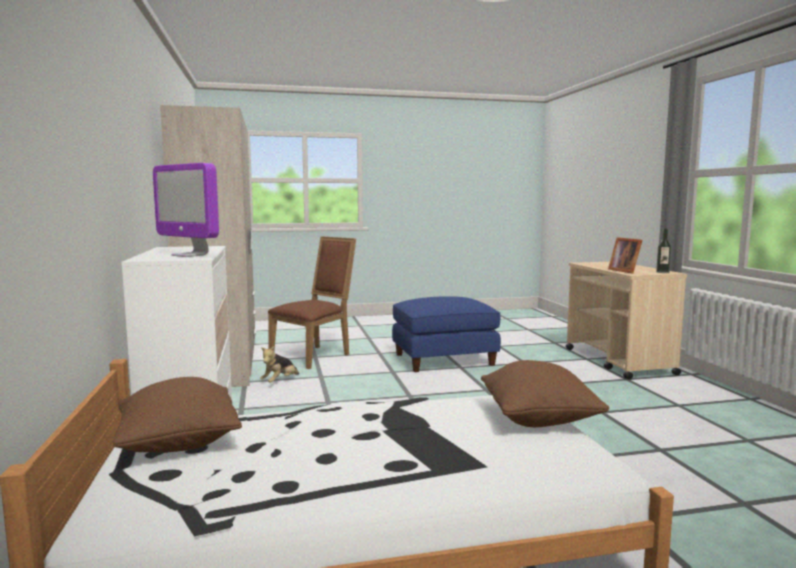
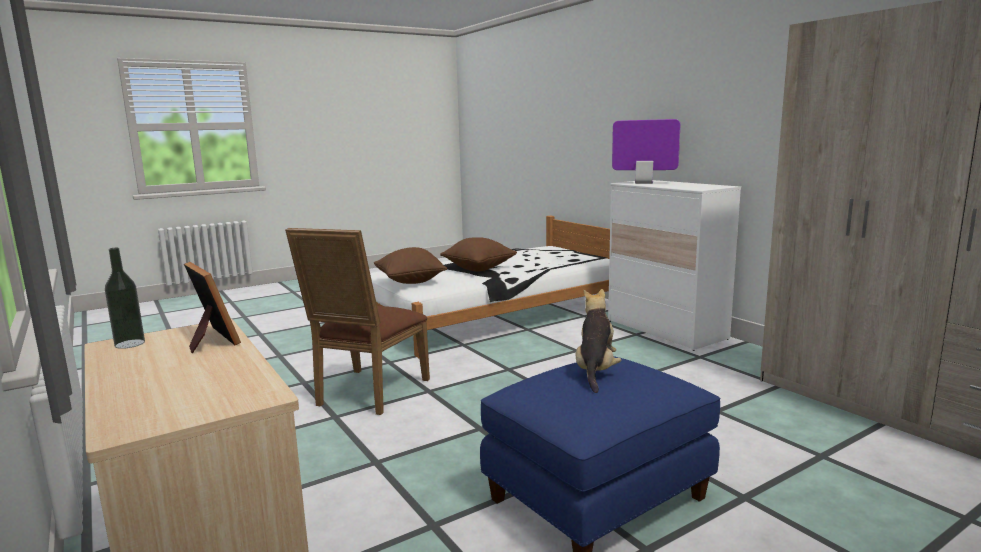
camera: 160 degrees right, 5 degrees up
brown pillow [112,377,242,453] -> brown pillow moved to [440,237,517,272]
plush toy [260,346,299,383] -> plush toy moved to [576,289,621,393]
brown chair [268,236,356,369] -> brown chair moved to [285,228,430,415]

